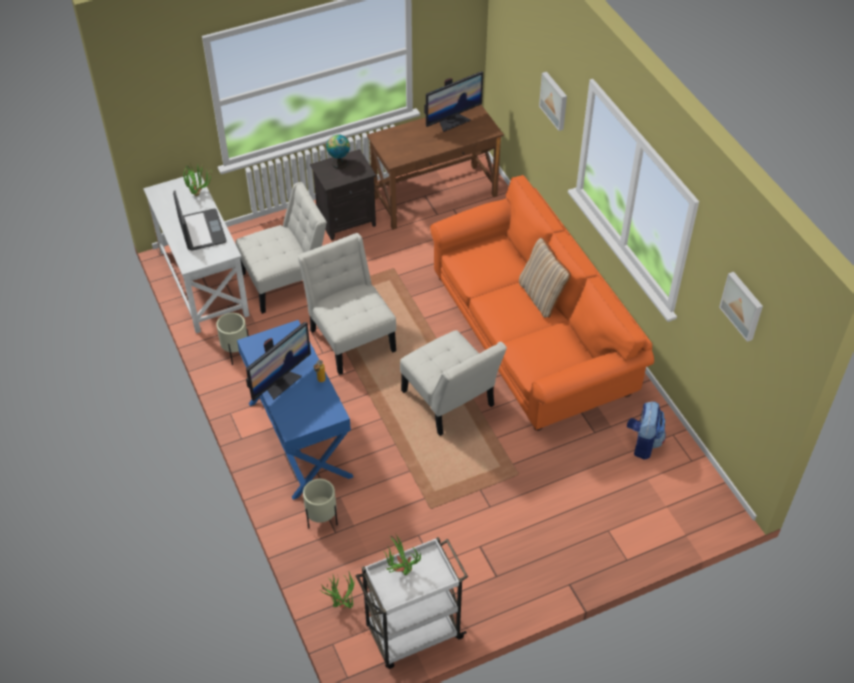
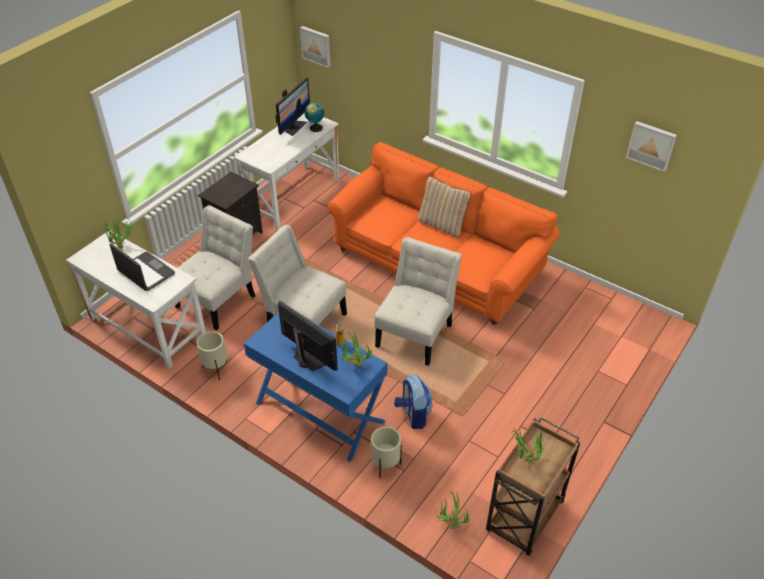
camera: 30 degrees left, 5 degrees down
monitor [246,322,311,401] -> monitor turned 60 degrees counterclockwise [278,301,338,371]
globe [326,134,350,169] -> globe moved to [305,103,324,132]
white cart [356,537,468,669] -> brown cart [486,417,580,556]
brown desk [367,105,504,230] -> white desk [234,113,339,230]
white chair [400,330,507,436] -> white chair turned 90 degrees counterclockwise [374,237,462,366]
picture [539,72,567,131] -> picture moved to [300,26,331,68]
backpack [627,401,666,460] -> backpack moved to [394,374,432,429]
none -> potted plant [340,332,372,367]

